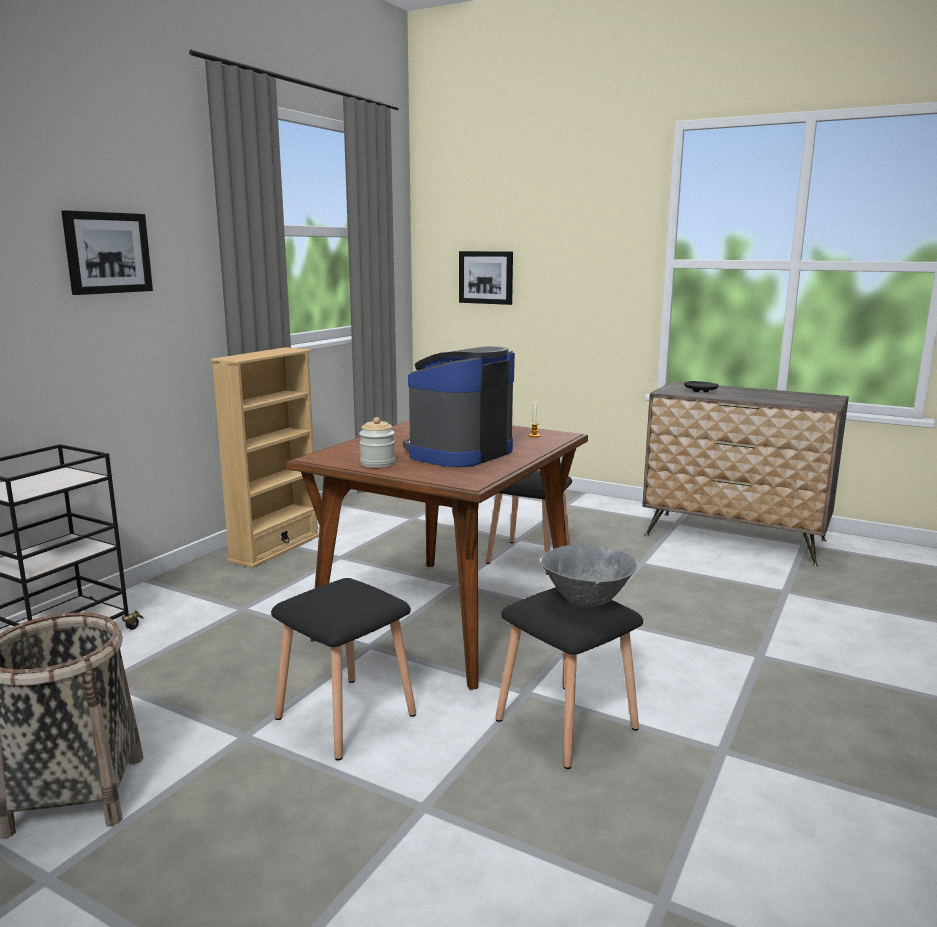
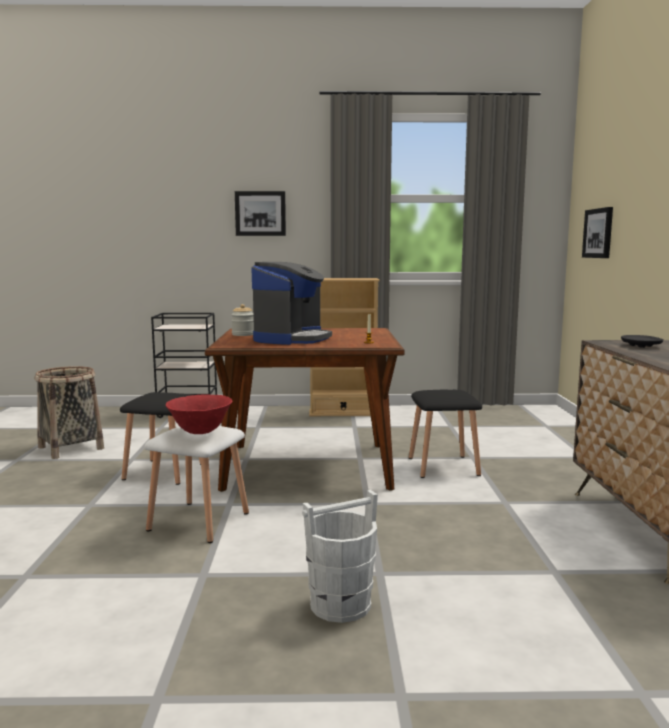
camera: 60 degrees right, 5 degrees down
coffee machine [403,346,515,467] -> coffee machine turned 105 degrees clockwise [251,262,332,345]
black stool [495,587,643,769] -> white stool [144,426,249,543]
grey bowl [541,545,637,607] -> red bowl [166,394,232,434]
none -> white bucket [302,490,378,623]

